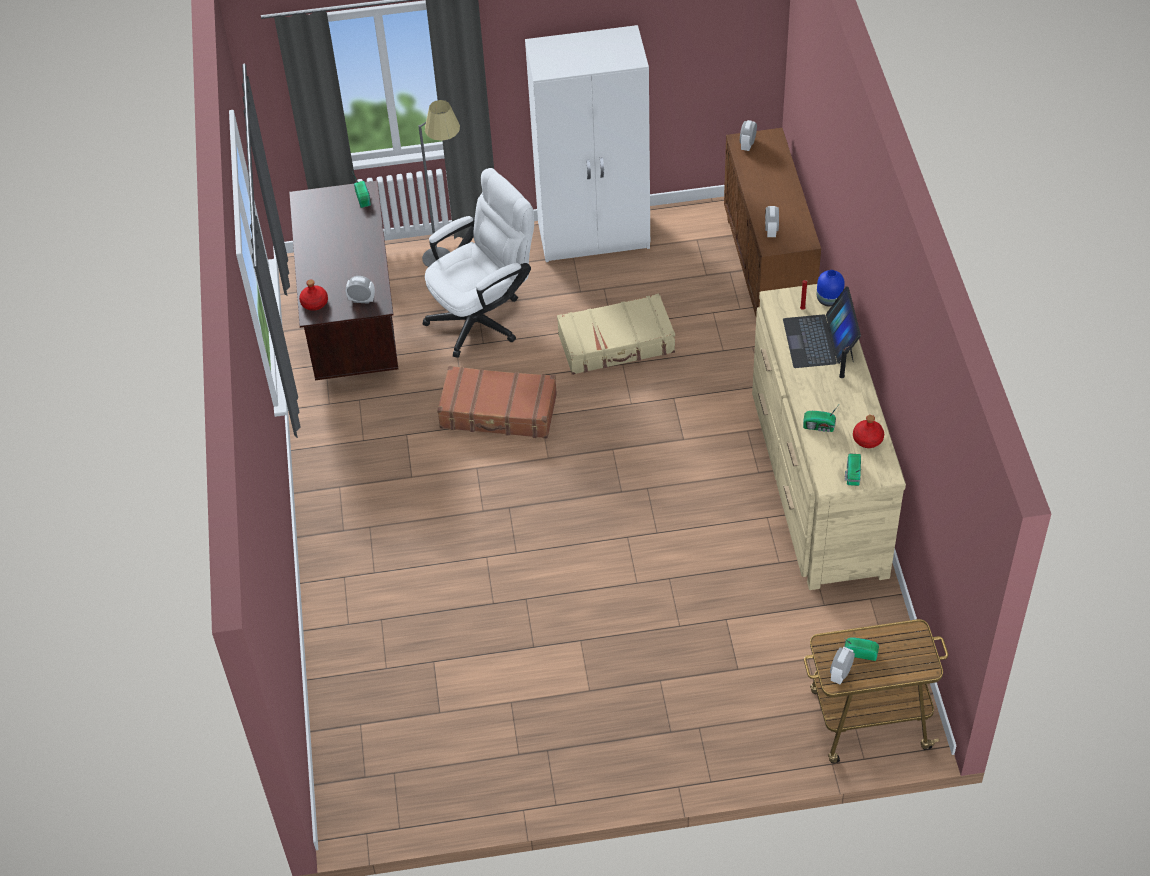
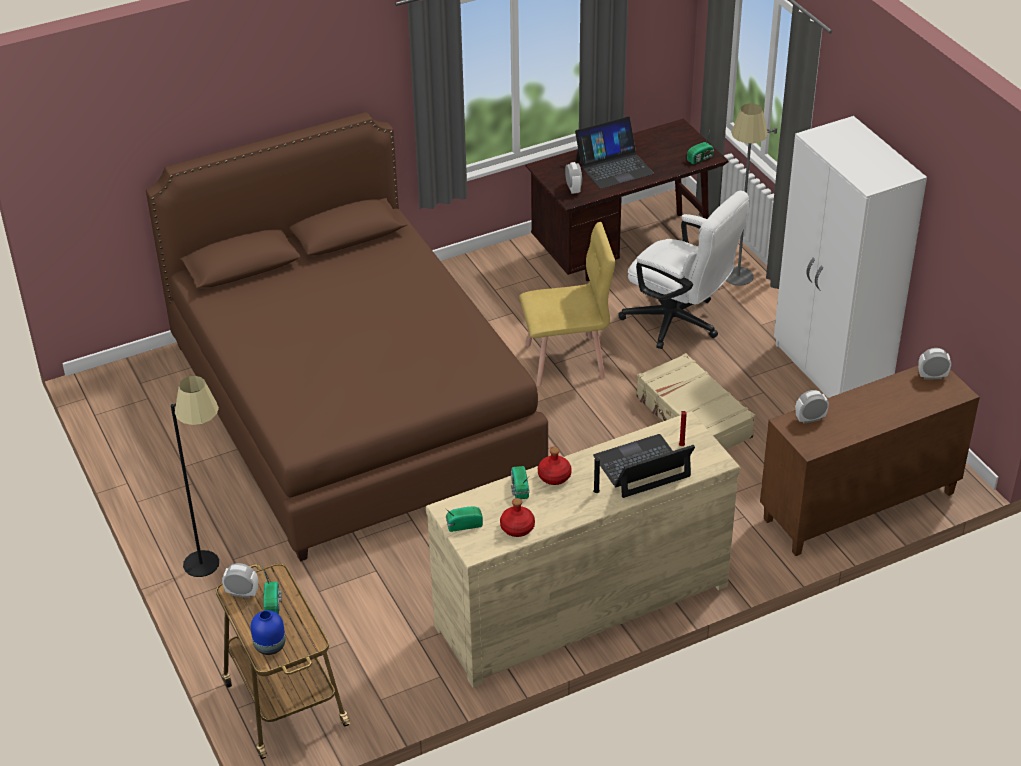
camera: 70 degrees right, 10 degrees down
red bottle [299,280,328,311] -> red bottle moved to [538,447,572,485]
brown suitcase [437,366,557,438] -> yellow chair [519,222,615,386]
blue vase [817,270,845,307] -> blue vase moved to [251,610,285,655]
none -> brown bed [146,112,548,562]
none -> black floor lamp [171,376,219,577]
none -> laptop [575,116,654,189]

